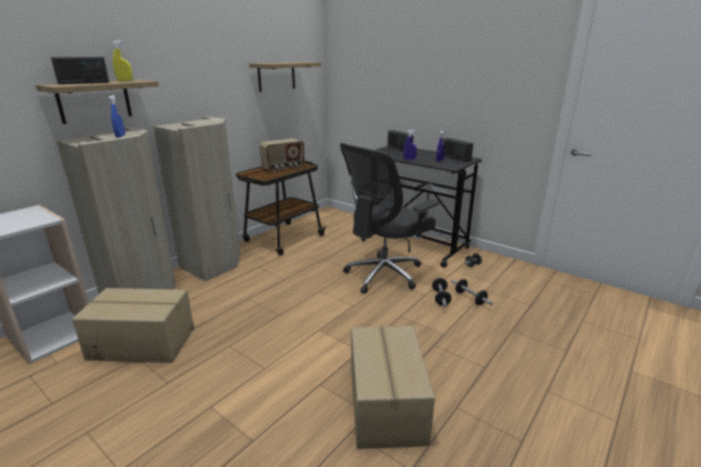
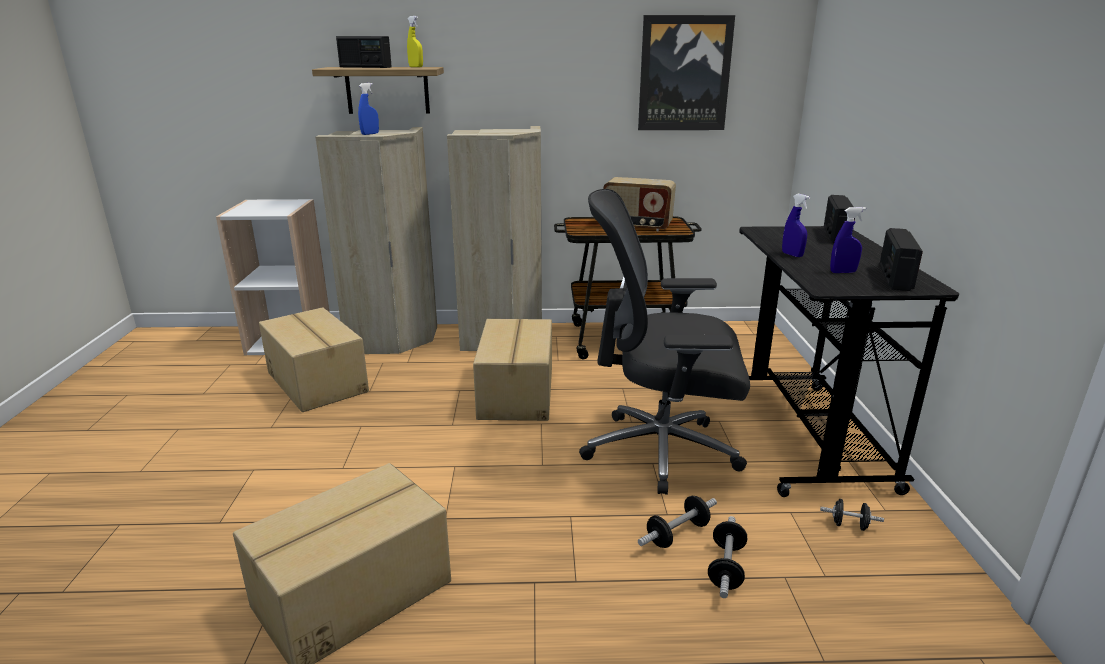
camera: 50 degrees right, 0 degrees up
shelf [249,62,321,92] -> picture [638,15,735,130]
none -> cardboard box [473,319,552,421]

